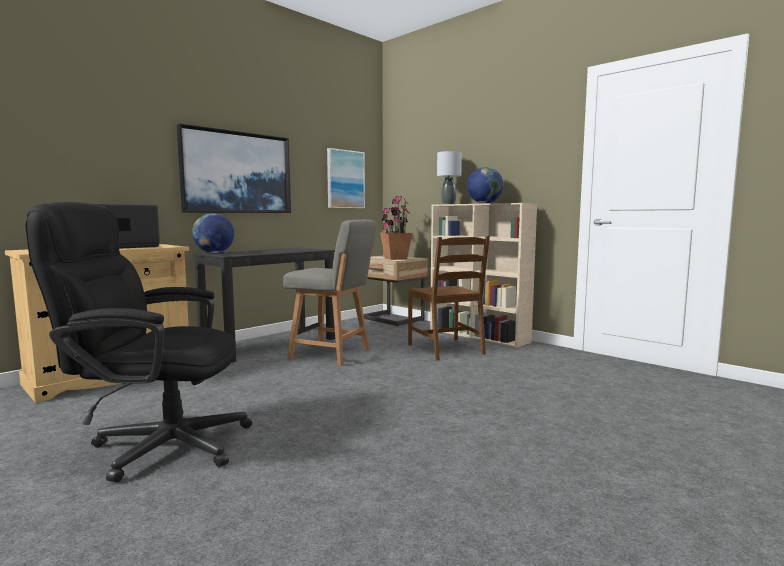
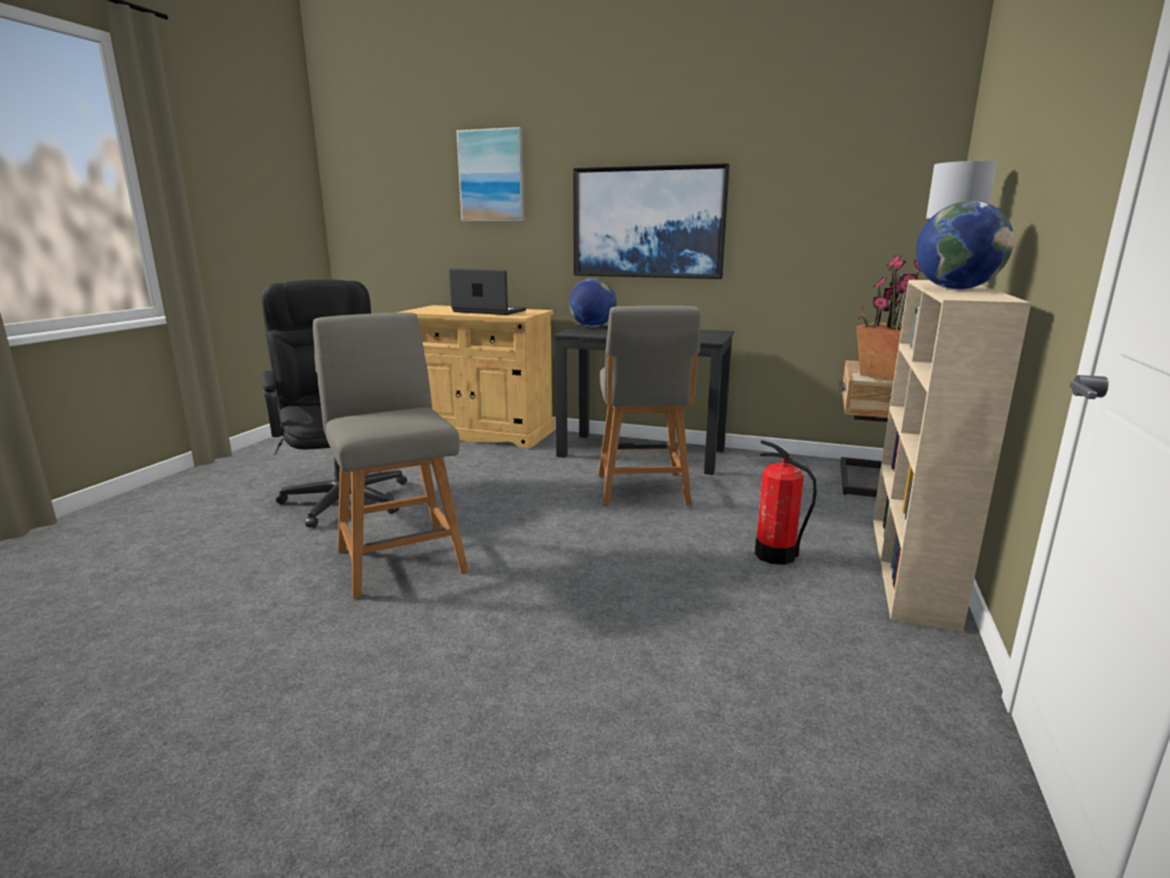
camera: 65 degrees right, 10 degrees up
picture [327,148,365,208] -> picture moved to [457,127,525,221]
brown chair [408,236,490,360] -> fire extinguisher [755,440,817,565]
none -> grey chair [313,312,469,599]

